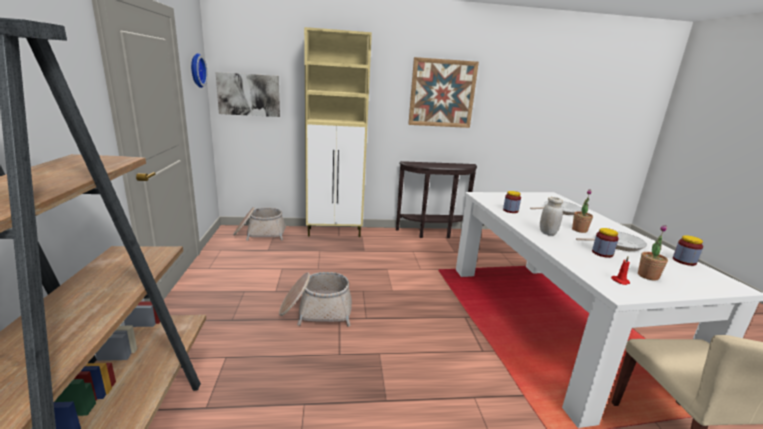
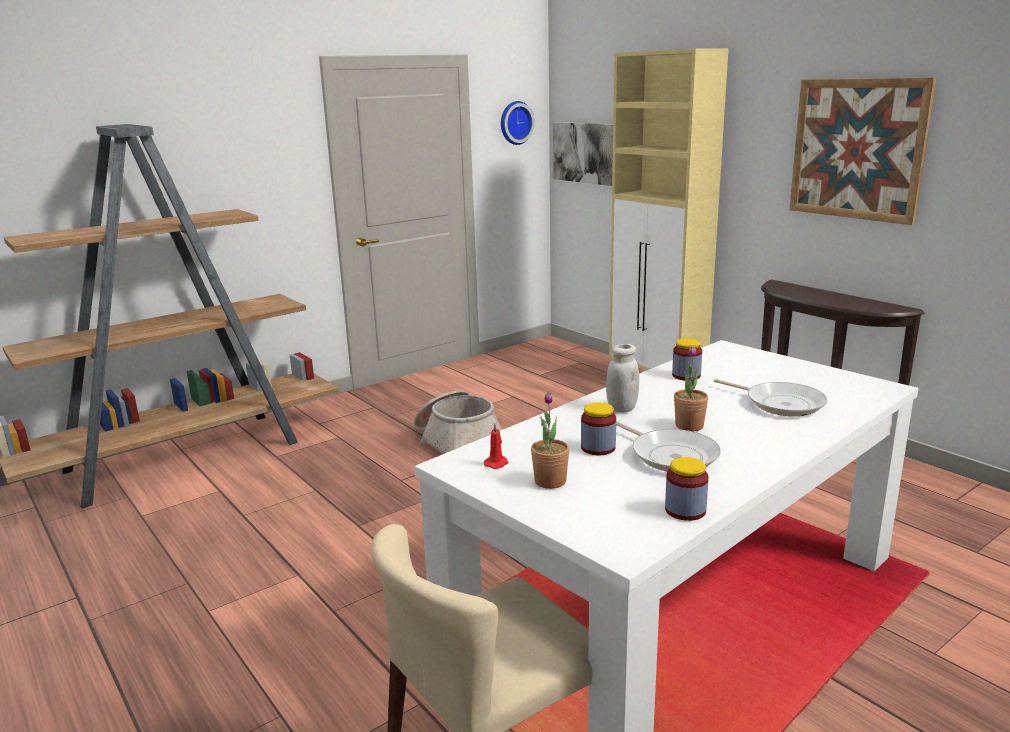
camera: 60 degrees right, 0 degrees up
basket [233,207,286,241] -> none

